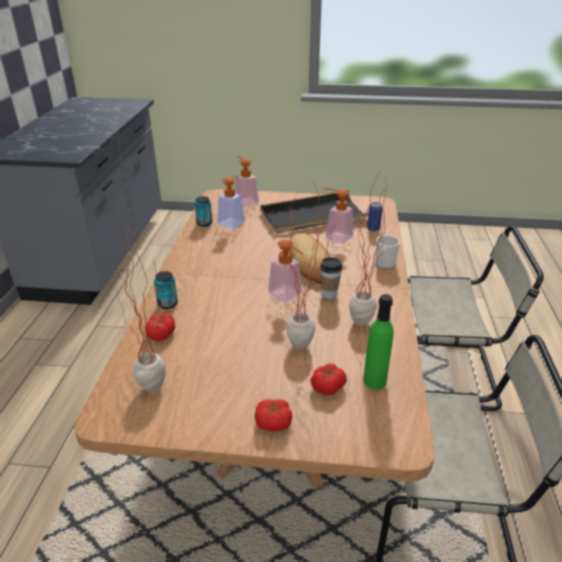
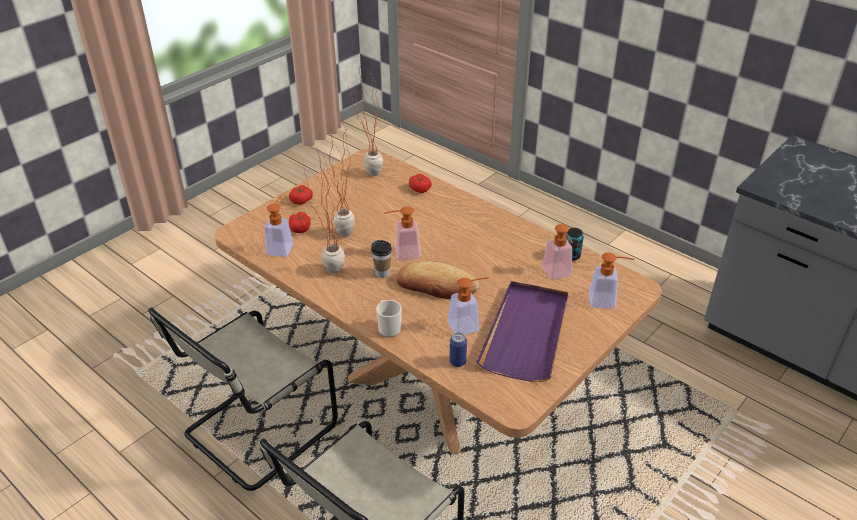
camera: 125 degrees right, 5 degrees up
can [154,271,178,309] -> none
black tray [260,190,369,234] -> purple tray [476,281,568,382]
green bottle [363,294,394,389] -> soap dispenser [265,195,293,257]

